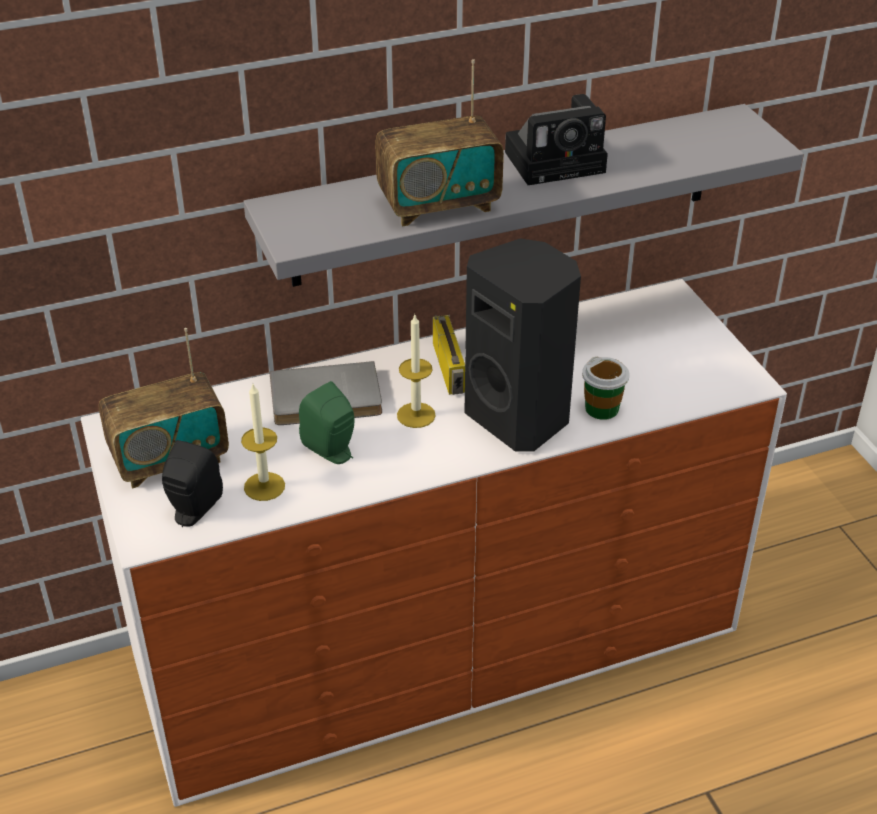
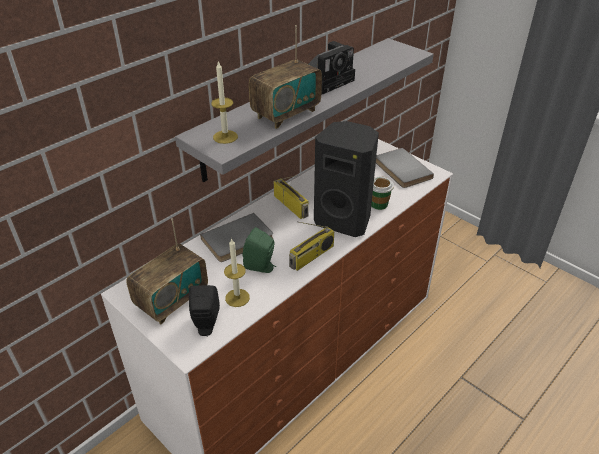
camera: 25 degrees left, 0 degrees up
candle [397,315,436,428] -> candle moved to [211,61,238,144]
none -> radio [289,221,334,271]
none -> grey book [376,148,434,188]

